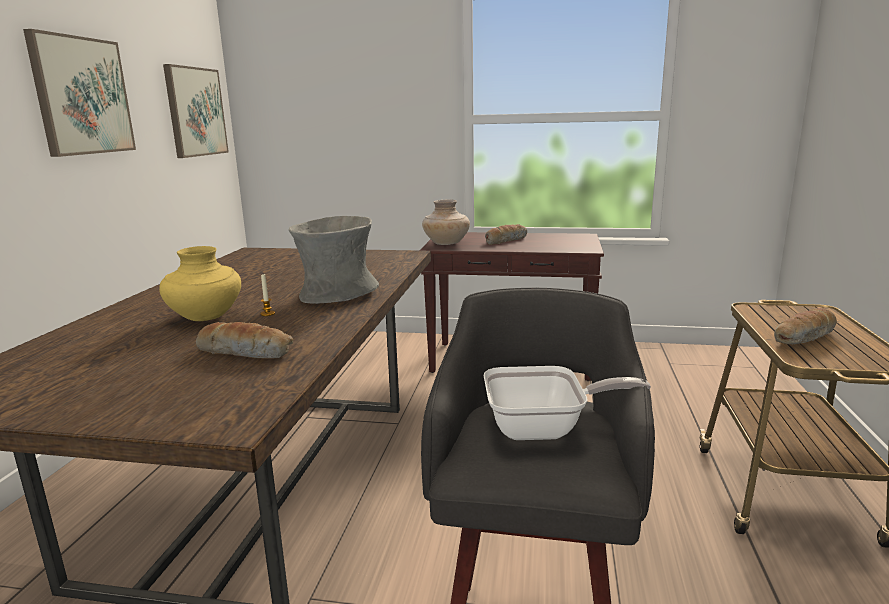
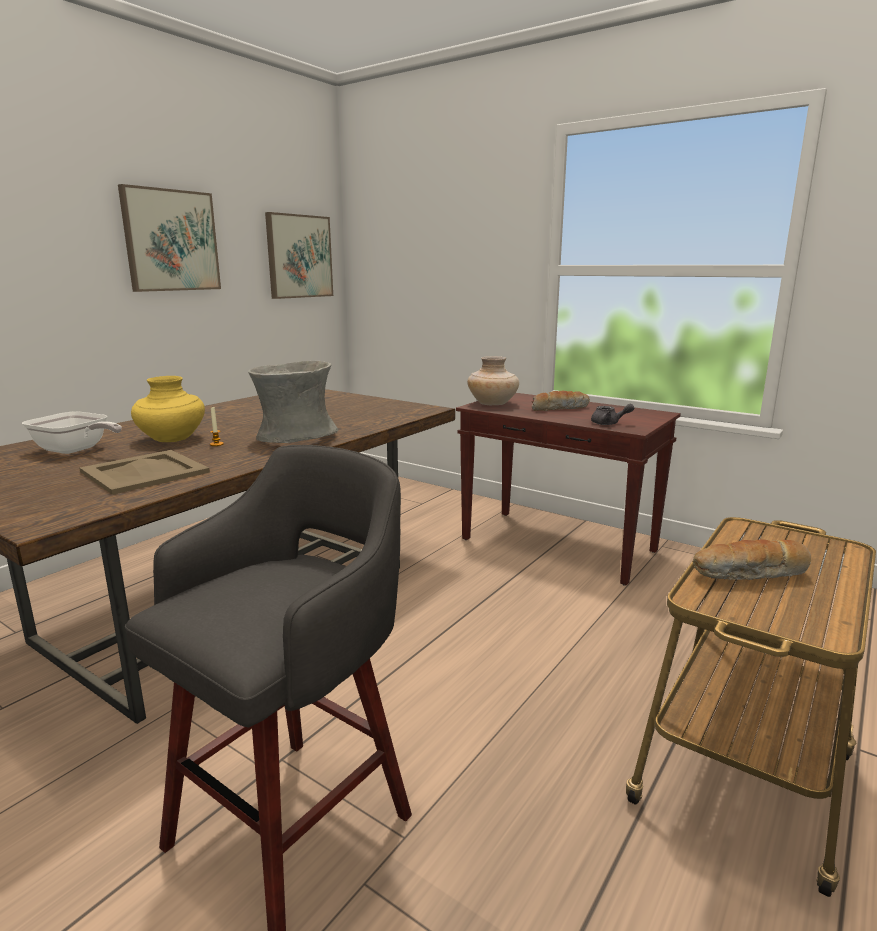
camera: 25 degrees right, 0 degrees up
bread [196,322,293,359] -> beige tray [80,450,210,495]
frying pan [483,366,651,440] -> frying pan moved to [22,411,122,454]
none -> grey teapot [591,404,634,425]

